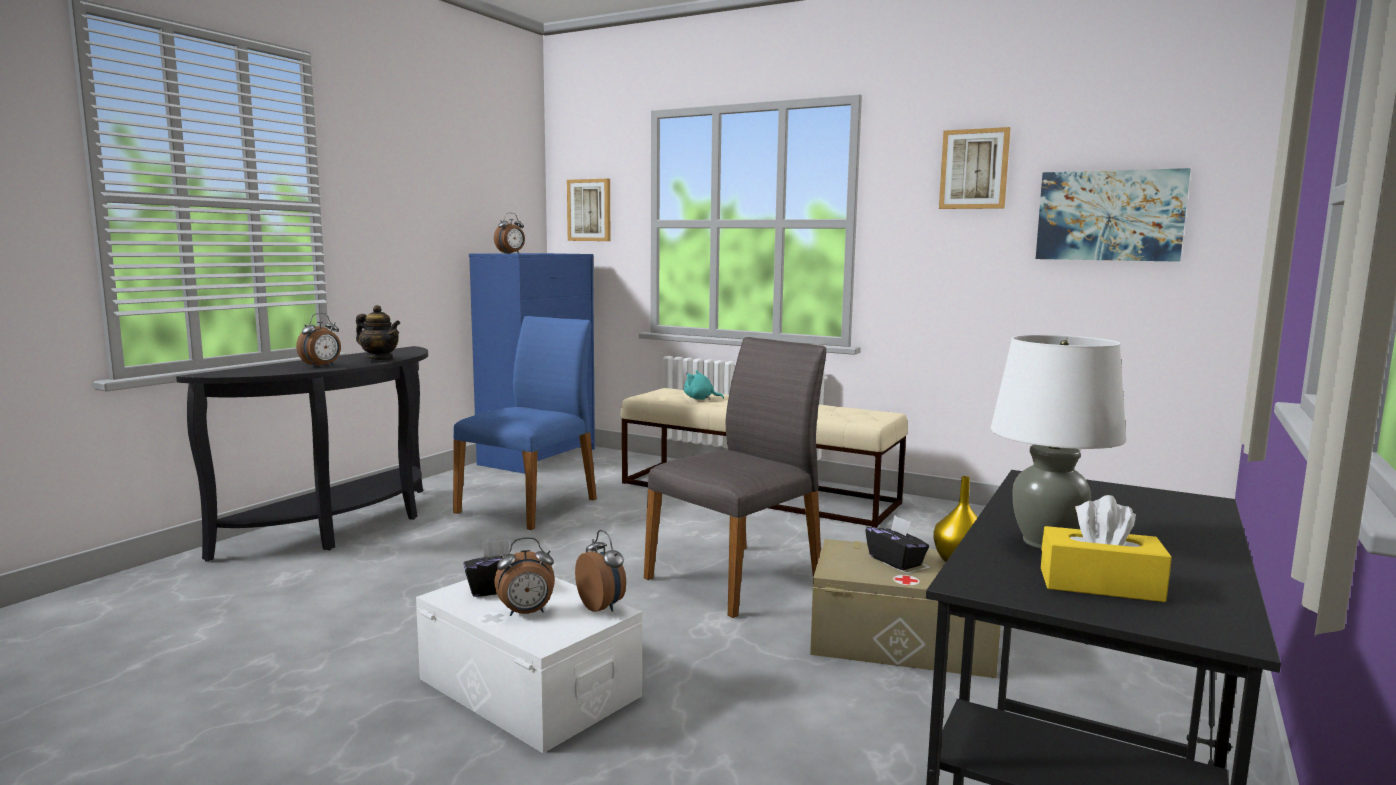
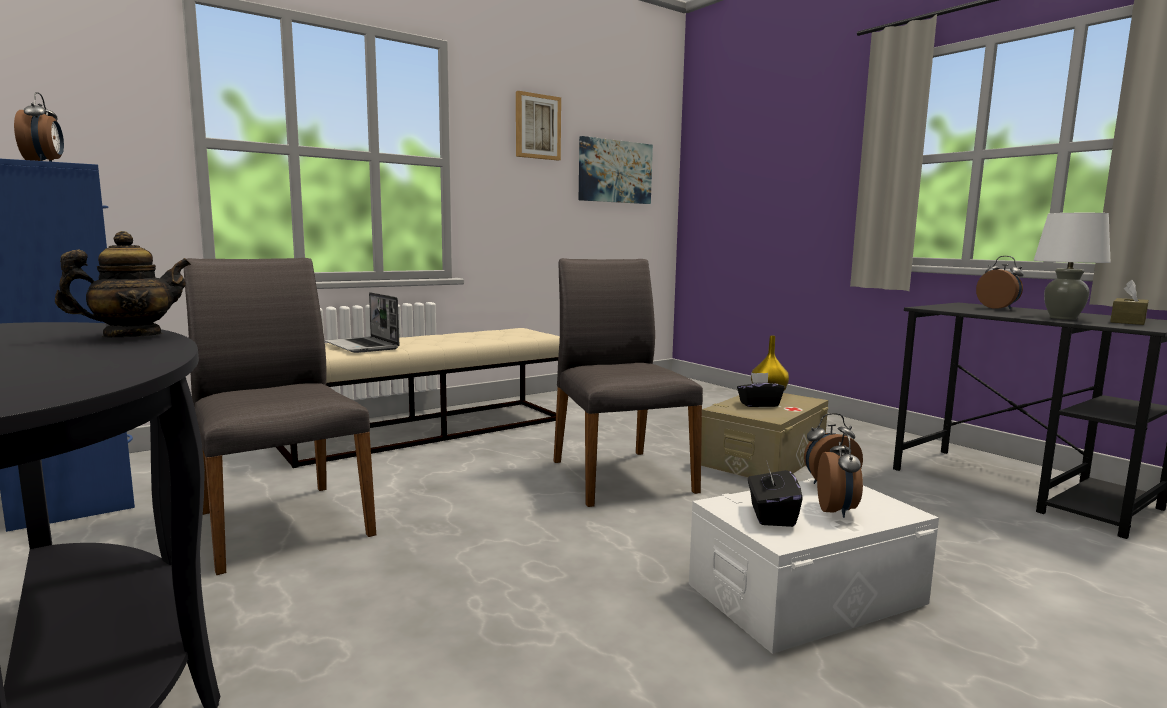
camera: 65 degrees left, 0 degrees up
alarm clock [296,313,341,367] -> alarm clock moved to [976,256,1024,309]
blue chair [453,316,597,530] -> grey chair [184,258,376,575]
picture [567,179,610,241] -> none
turquoise plush toy [684,370,724,400] -> laptop [325,292,399,353]
yellow tissue box [1041,495,1172,602] -> brown tissue box [1110,280,1149,325]

